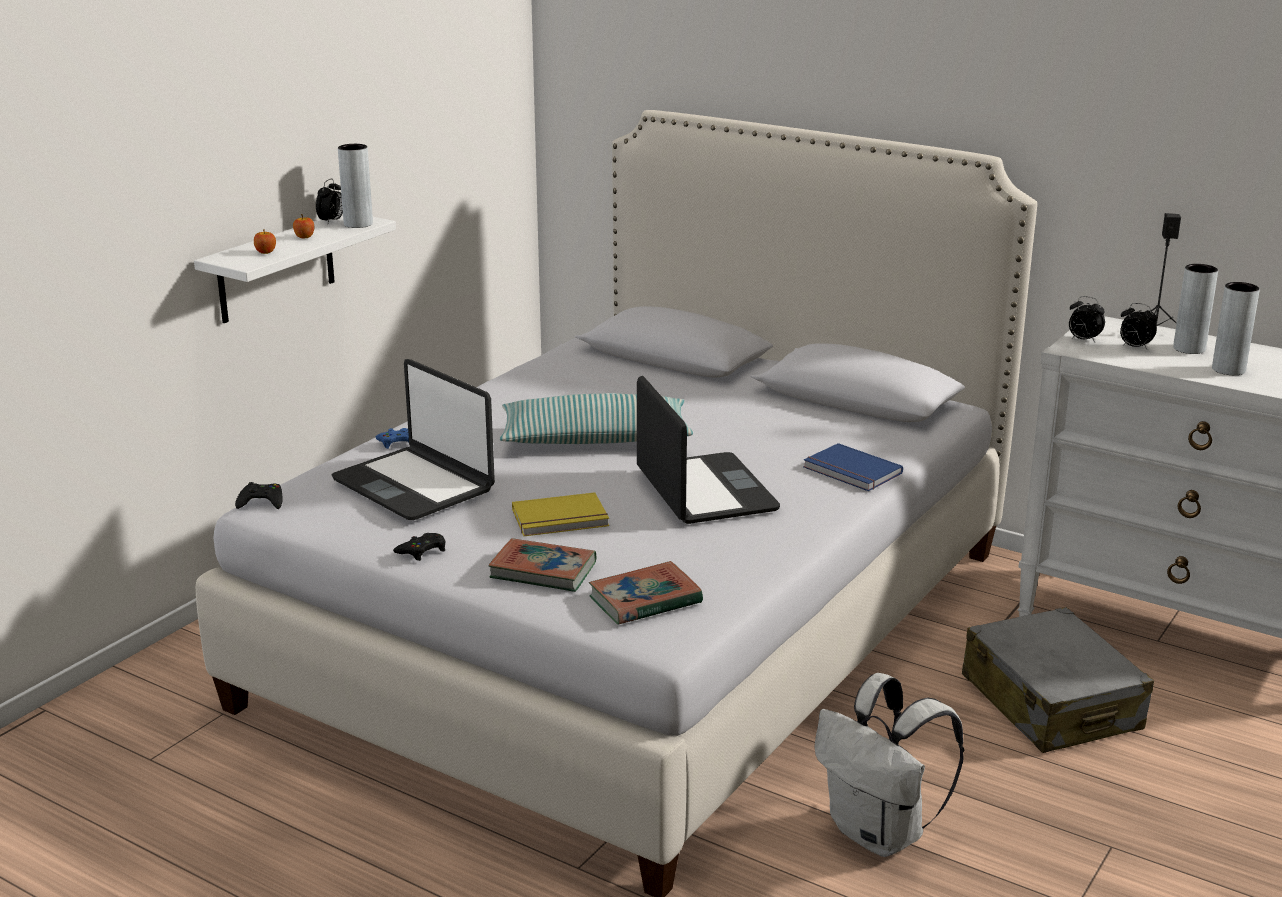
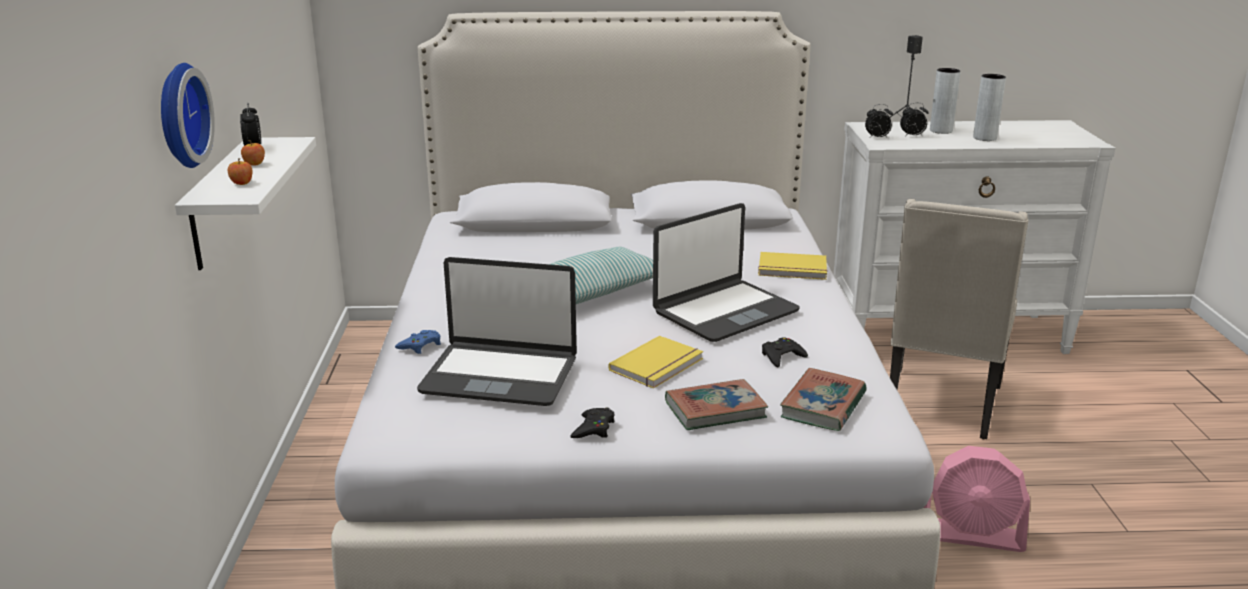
camera: 35 degrees left, 0 degrees up
black game controller [235,482,282,509] -> black game controller moved to [762,337,808,367]
grey vase [338,144,373,228] -> none
laptop [637,376,780,524] -> laptop turned 105 degrees clockwise [653,203,800,342]
blue book [803,443,903,491] -> yellow book [758,252,827,280]
white backpack [814,673,964,857] -> pink fan [923,446,1030,552]
grey suitcase [962,607,1154,753] -> beige chair [890,199,1028,439]
none -> wall clock [161,63,215,168]

